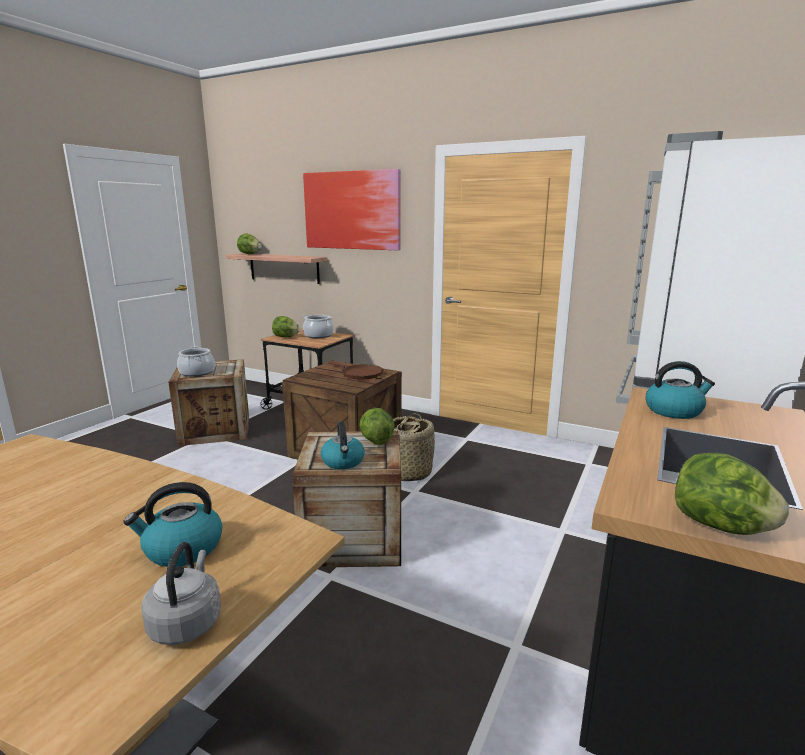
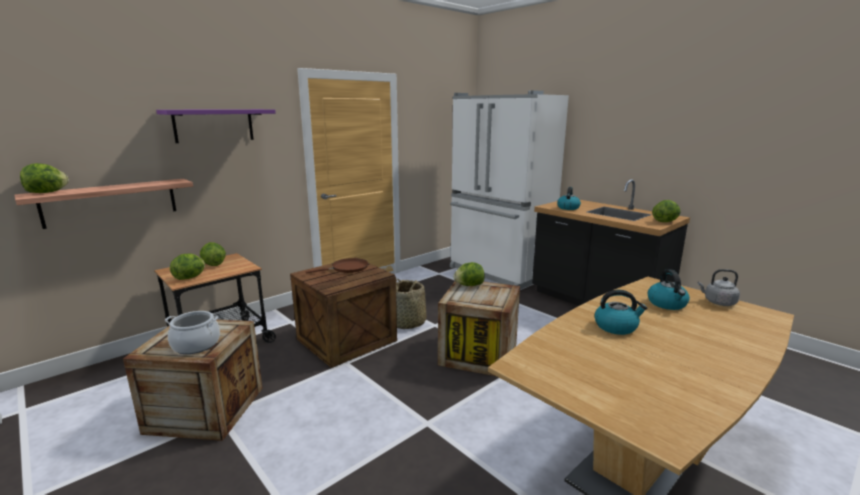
camera: 70 degrees left, 0 degrees up
picture [303,169,401,251] -> purple shelf [156,109,276,143]
cooking pot [303,315,334,338] -> lettuce [200,242,226,266]
kettle [321,422,364,469] -> kettle moved to [595,290,647,335]

